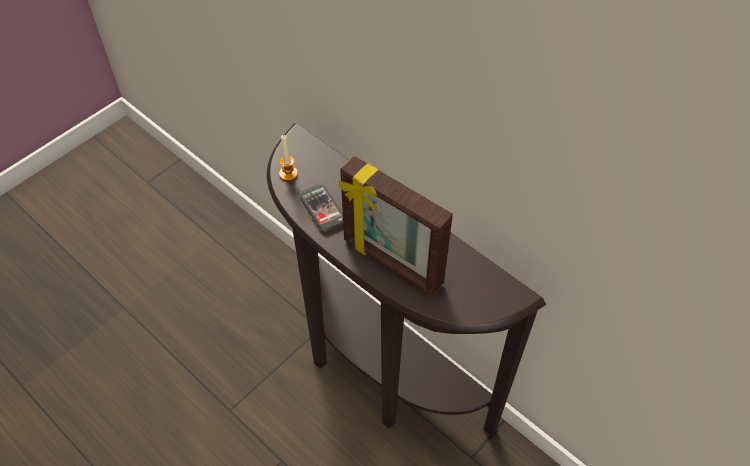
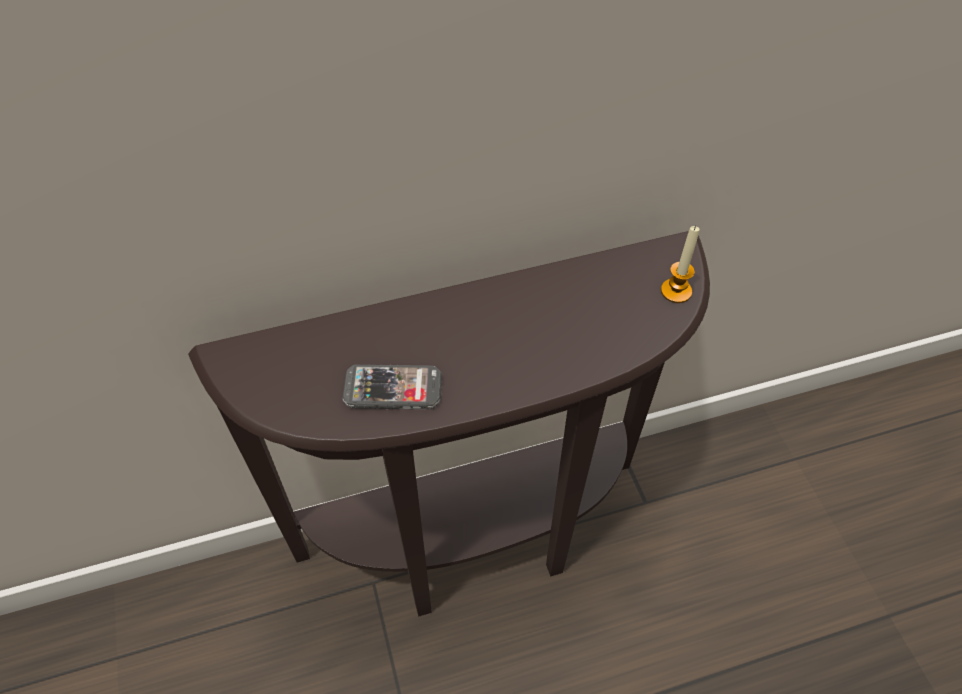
camera: 60 degrees left, 0 degrees up
candle [279,135,298,181] -> candle moved to [661,226,700,303]
picture frame [339,156,453,296] -> none

